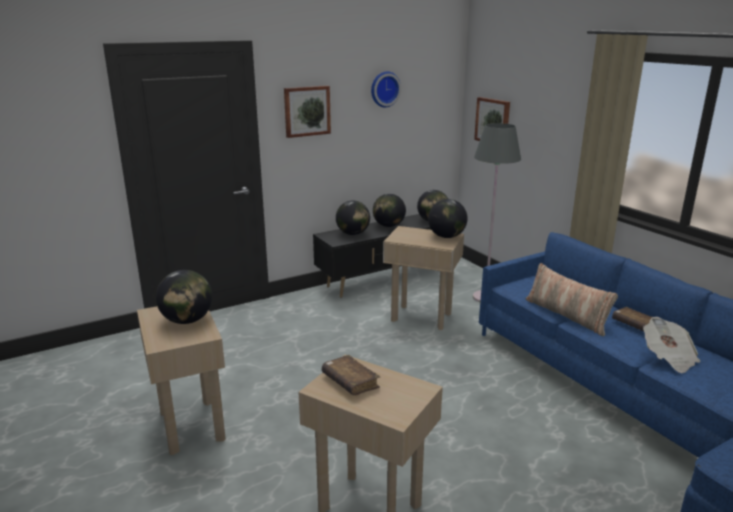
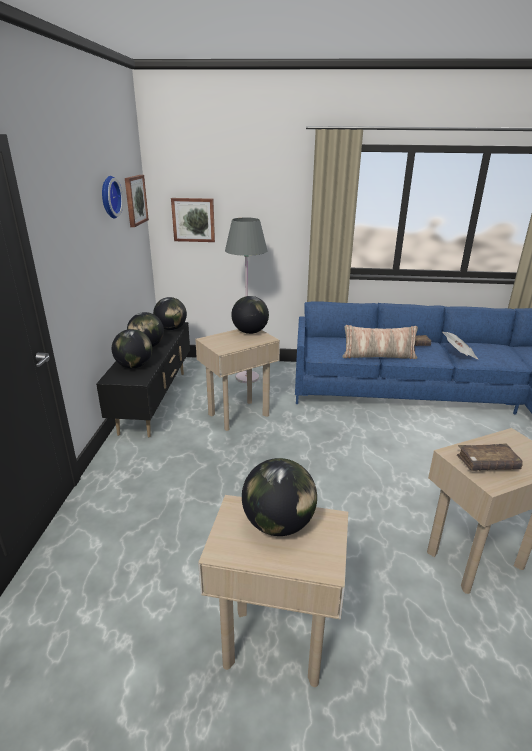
camera: 55 degrees left, 5 degrees up
picture [284,86,331,138] -> picture moved to [125,175,149,227]

